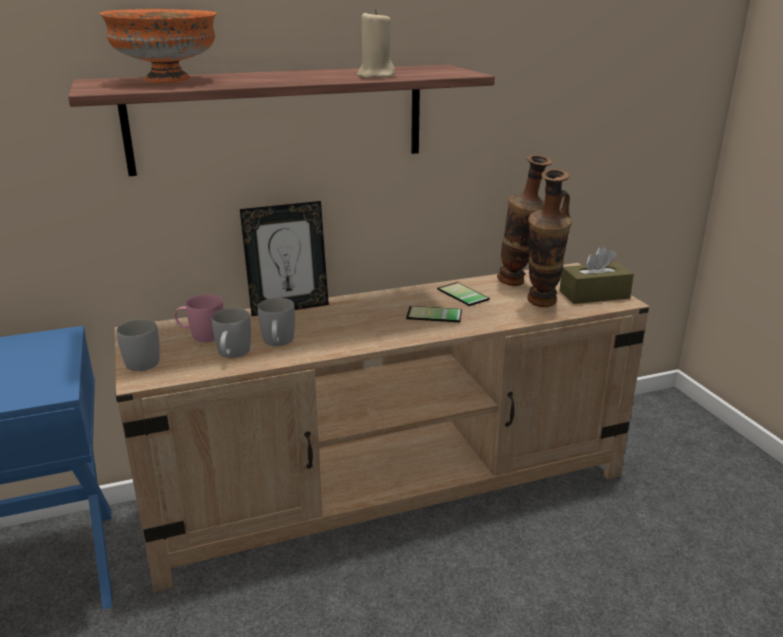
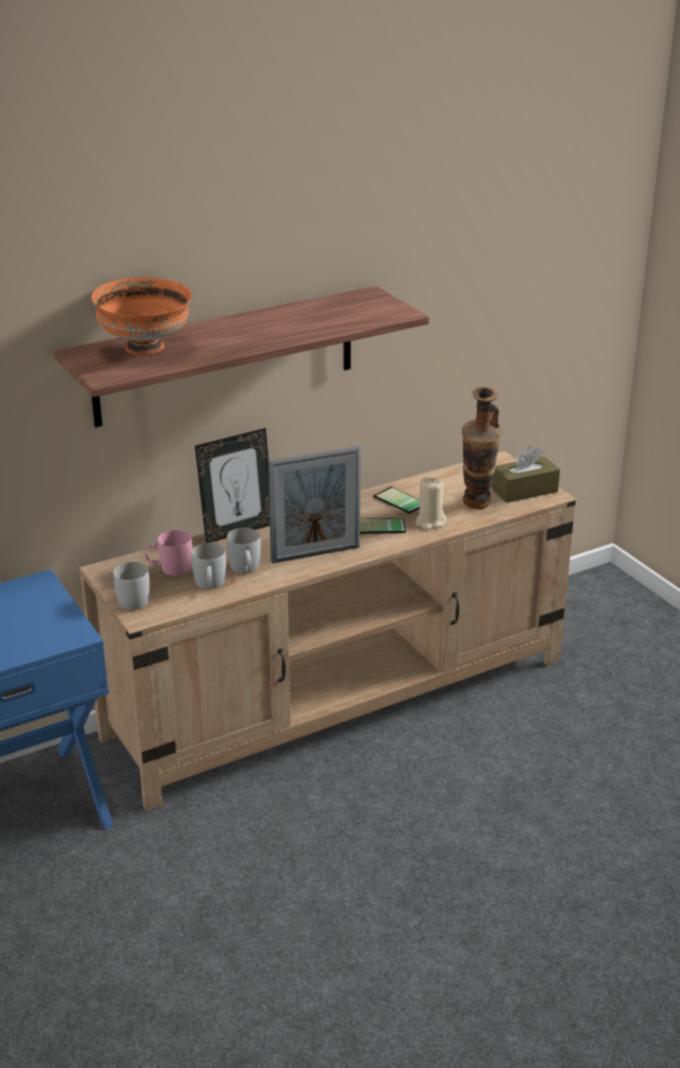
camera: 10 degrees left, 5 degrees up
beige candle [357,9,395,78] -> beige candle moved to [416,478,446,530]
vase [497,155,552,286] -> none
none -> picture frame [268,446,361,564]

